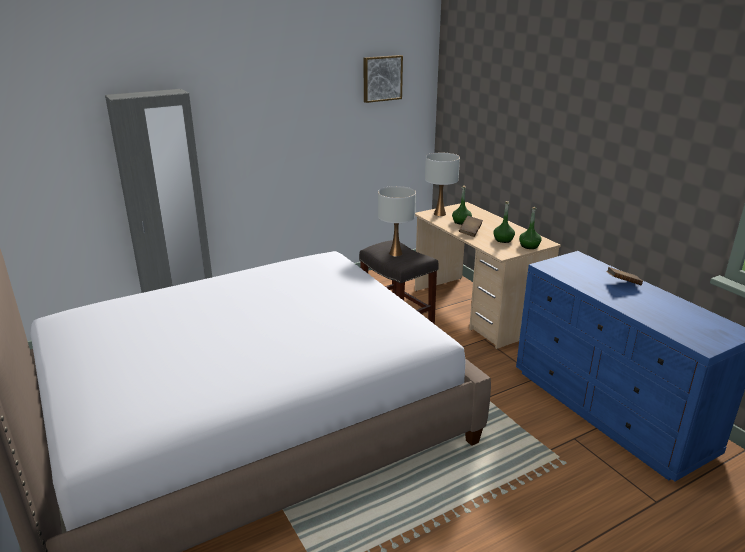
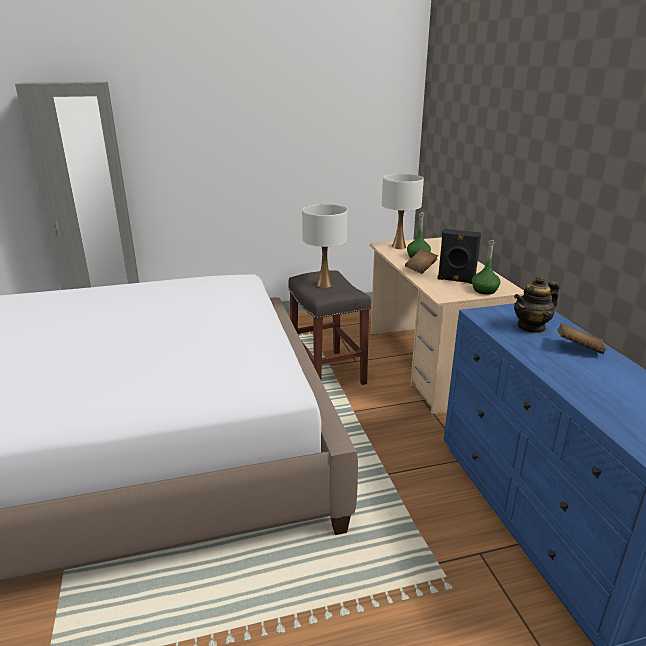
camera: 15 degrees right, 0 degrees up
picture [364,55,403,103] -> none
green bottle [493,201,515,243] -> black speaker [437,229,481,284]
none -> teapot [514,276,560,333]

